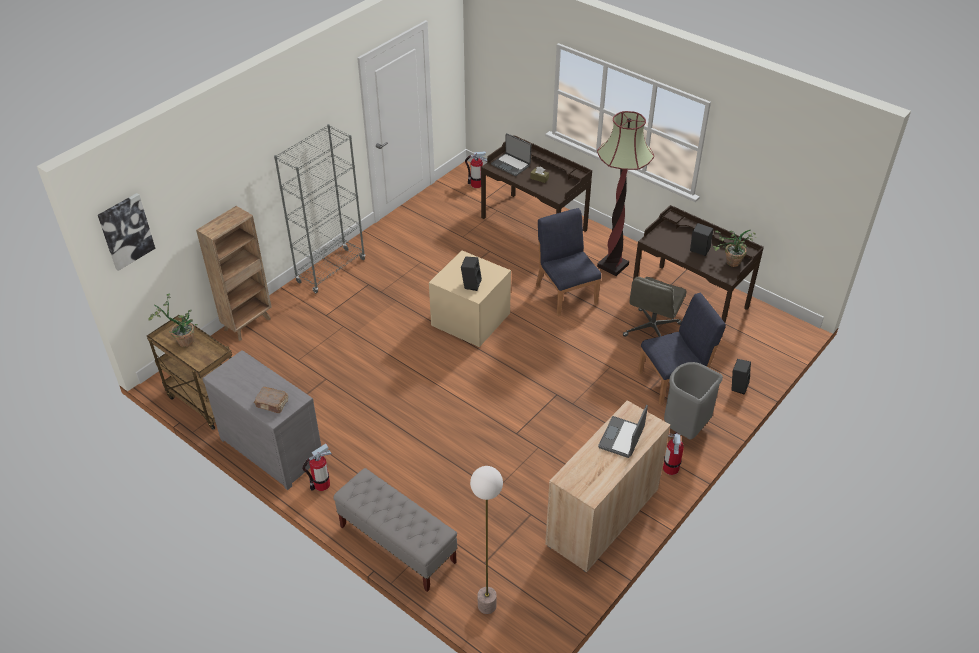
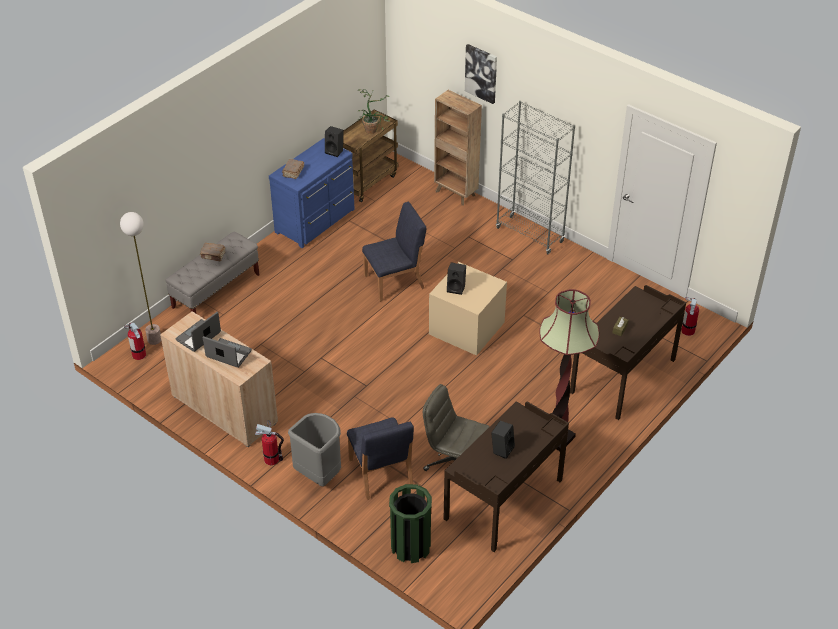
camera: 90 degrees right, 0 degrees up
picture [98,193,155,271] -> picture moved to [465,44,497,104]
grey dresser [203,350,321,490] -> blue dresser [269,138,355,248]
fire extinguisher [302,443,332,491] -> fire extinguisher moved to [124,323,146,360]
laptop [491,133,531,176] -> laptop moved to [175,312,221,352]
blue chair [536,208,601,316] -> blue chair moved to [362,202,426,302]
potted plant [713,230,756,267] -> none
black speaker [731,359,751,395] -> black speaker moved to [325,126,343,157]
none -> brown book [200,243,225,261]
none -> green trash can [389,484,432,563]

